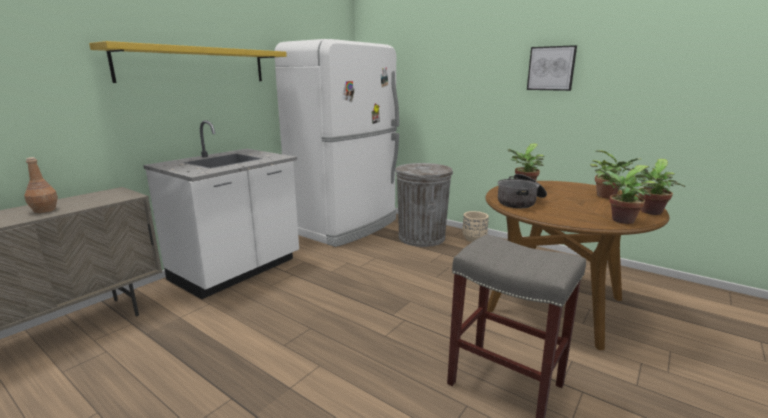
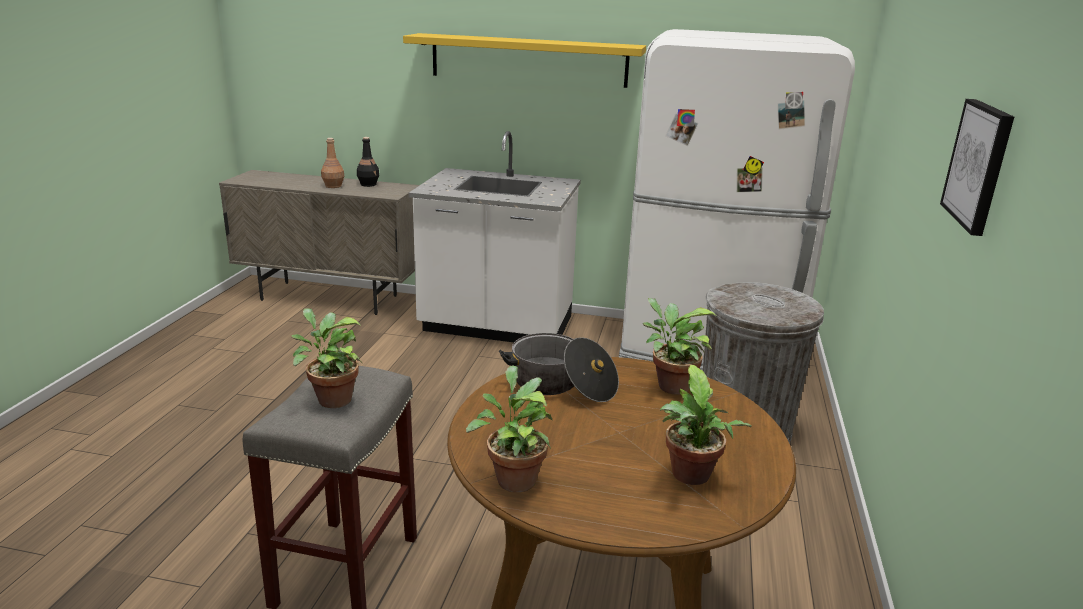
camera: 65 degrees right, 5 degrees up
beige planter [462,211,489,242] -> none
potted plant [632,159,685,215] -> potted plant moved to [291,308,362,408]
none -> black bottle [357,137,379,187]

